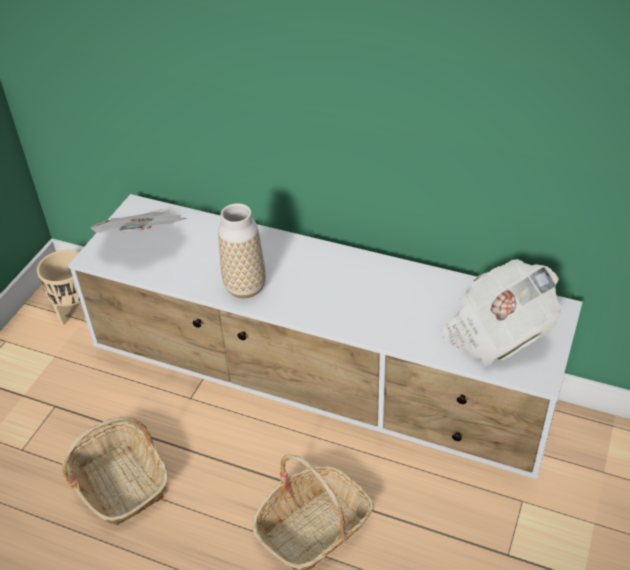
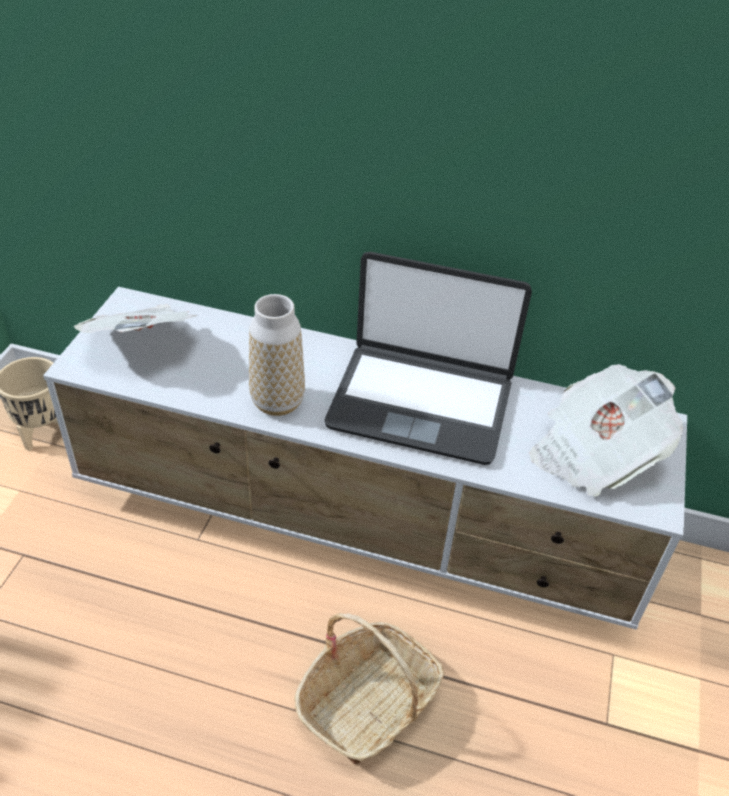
camera: 10 degrees left, 0 degrees up
basket [62,416,169,525] -> none
none -> laptop [325,252,532,465]

